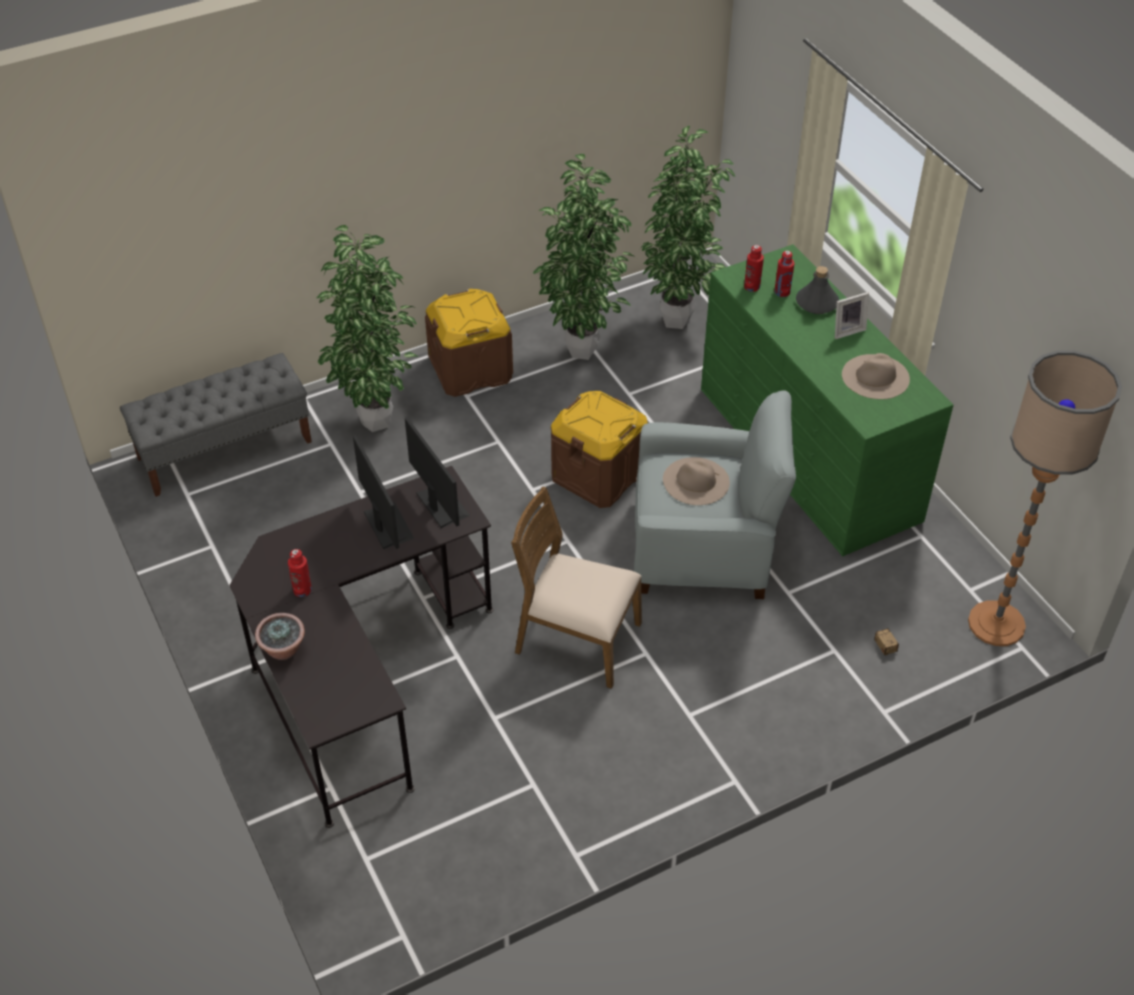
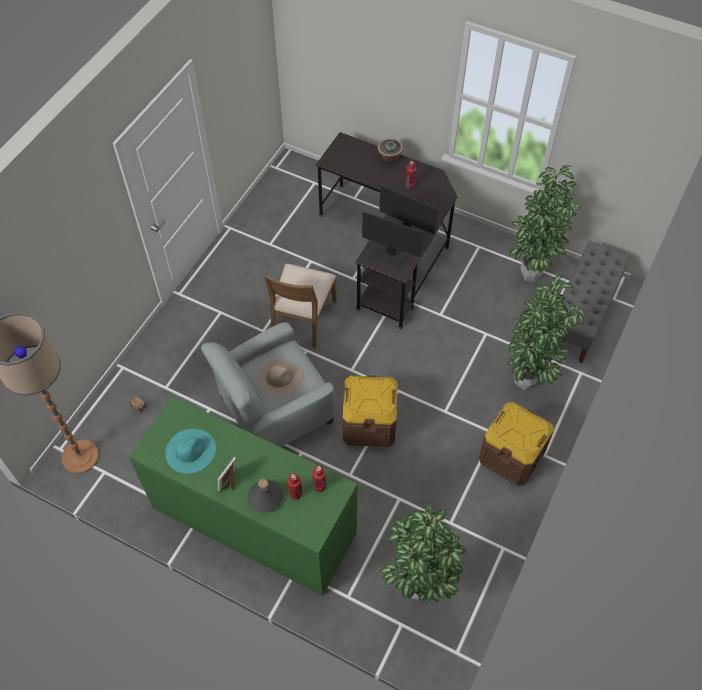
camera: 145 degrees right, 10 degrees up
brown chair [511,487,642,689] -> brown chair turned 120 degrees clockwise [264,264,337,348]
potted plant [533,154,634,360] -> potted plant moved to [508,165,581,282]
beige hat [842,353,910,399] -> turquoise hat [165,429,216,474]

